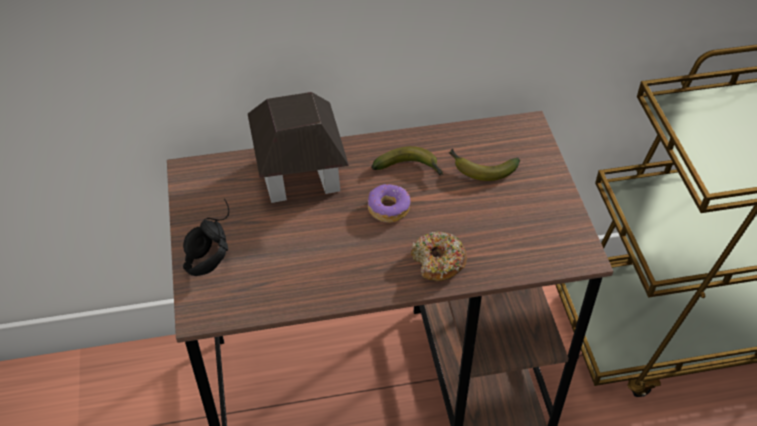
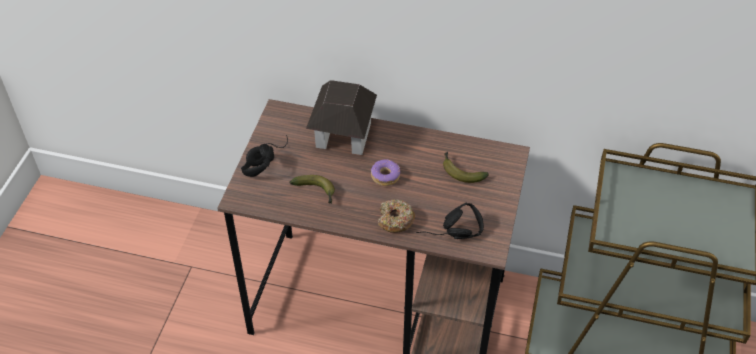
camera: 25 degrees right, 0 degrees up
banana [371,146,443,175] -> banana moved to [290,175,335,204]
none -> black headphones [416,203,484,239]

